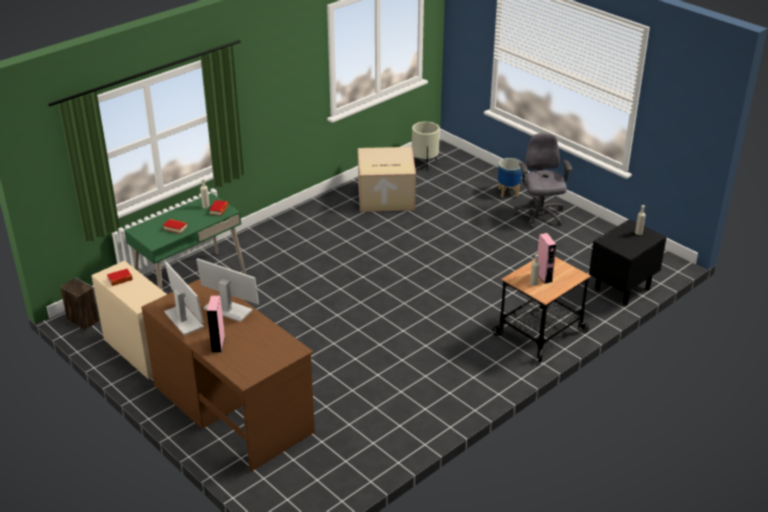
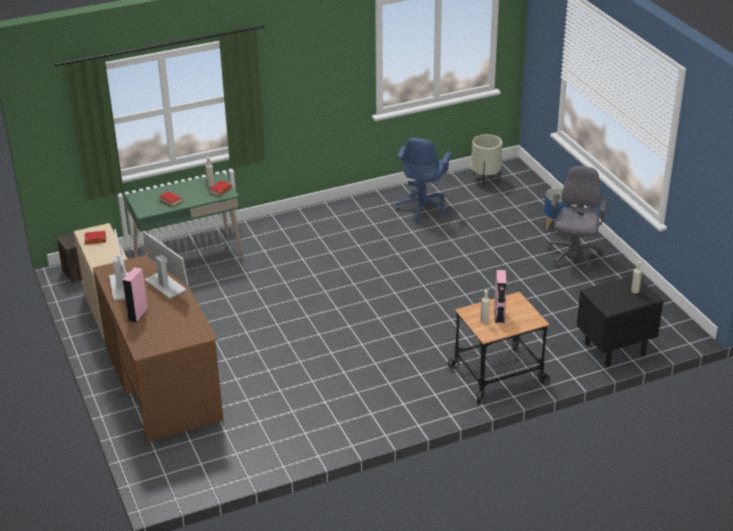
camera: 20 degrees right, 0 degrees up
cardboard box [358,147,416,212] -> blue office chair [396,138,452,222]

